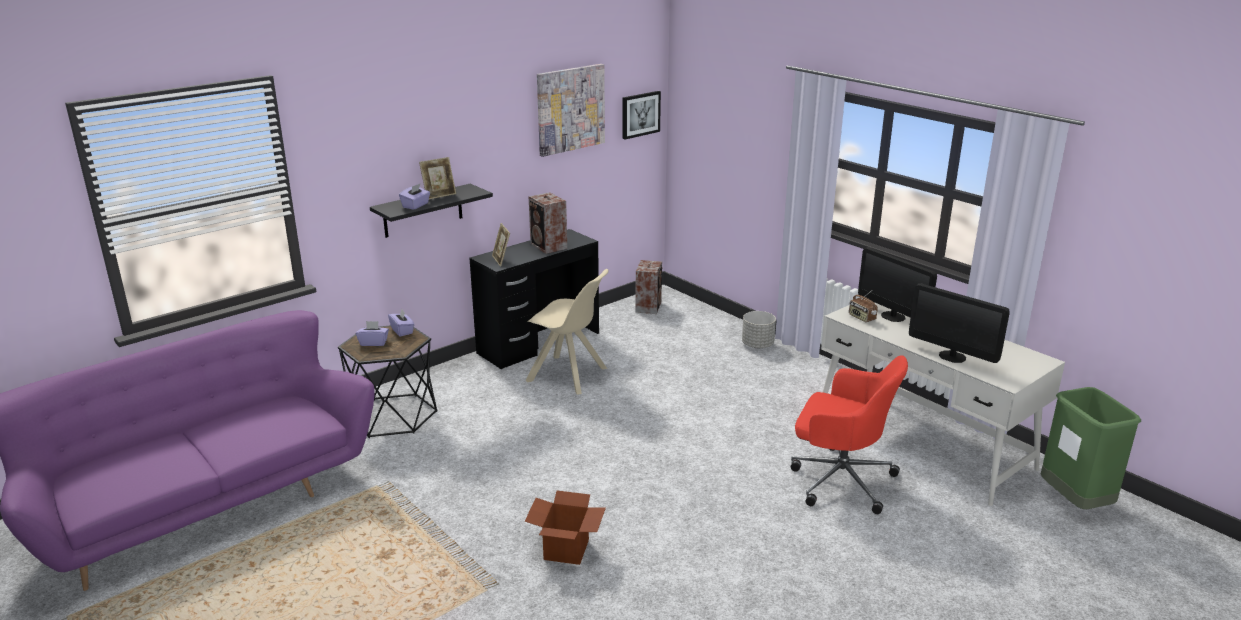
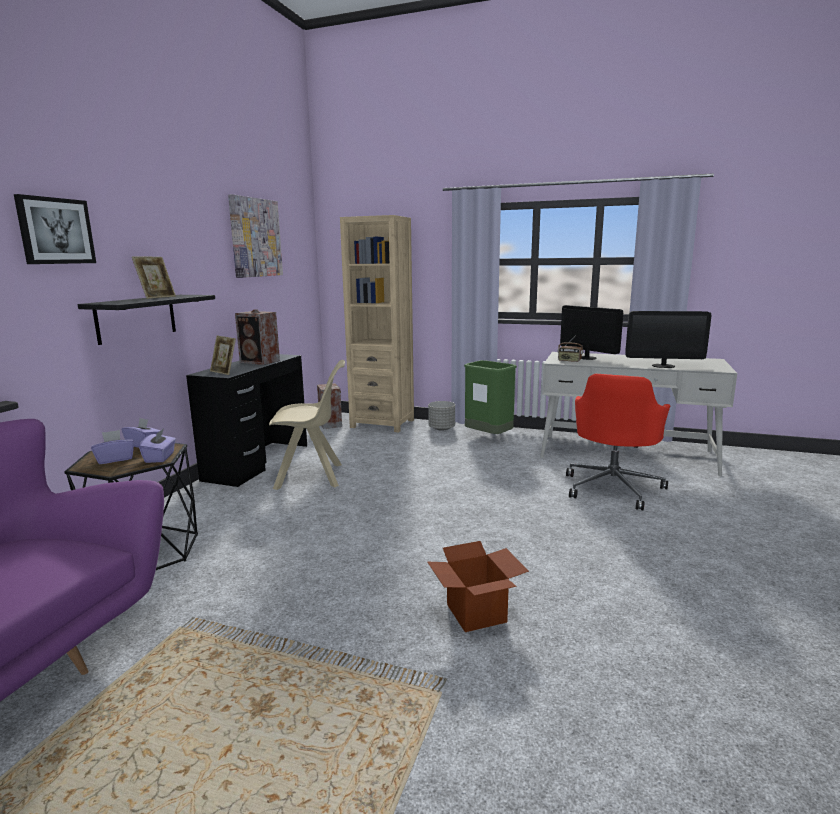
camera: 30 degrees left, 10 degrees down
purple tissue box [399,183,430,210] -> purple tissue box moved to [139,428,176,463]
picture [623,91,661,139] -> picture moved to [14,194,96,264]
red office chair [791,355,908,514] -> red office chair turned 120 degrees clockwise [566,374,670,511]
monitor [858,247,937,322] -> monitor turned 150 degrees counterclockwise [560,305,623,360]
green trash can [1041,387,1141,509] -> green trash can moved to [464,360,517,434]
none -> beige bookcase [340,215,414,433]

